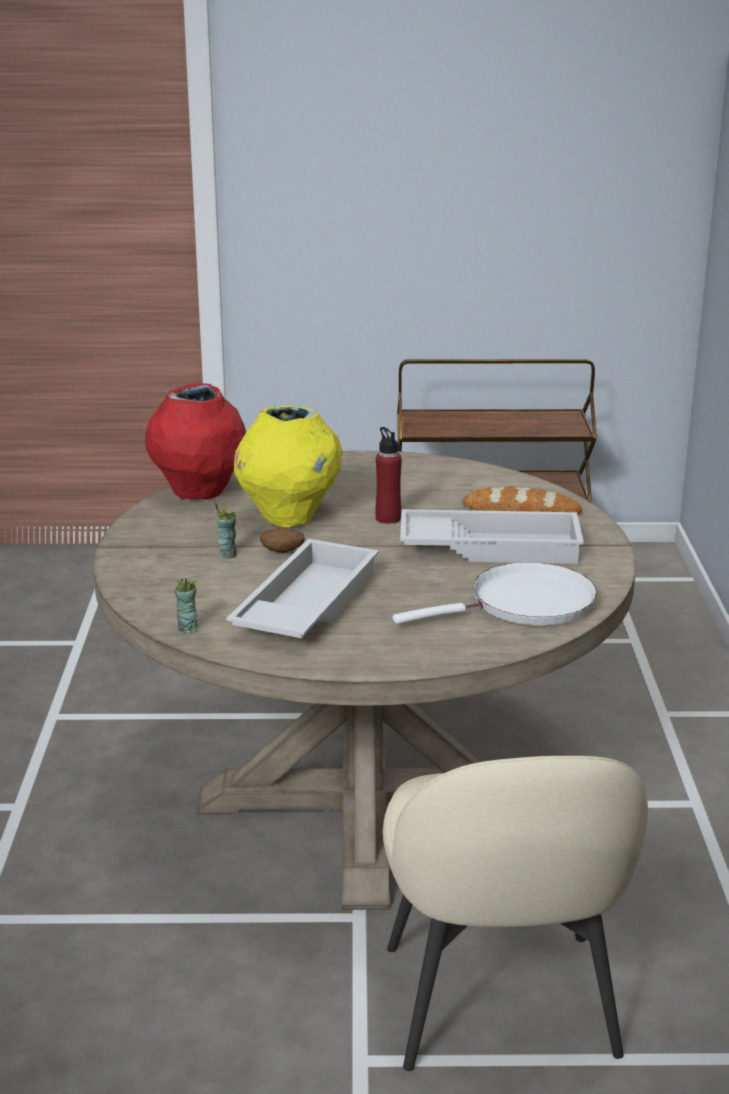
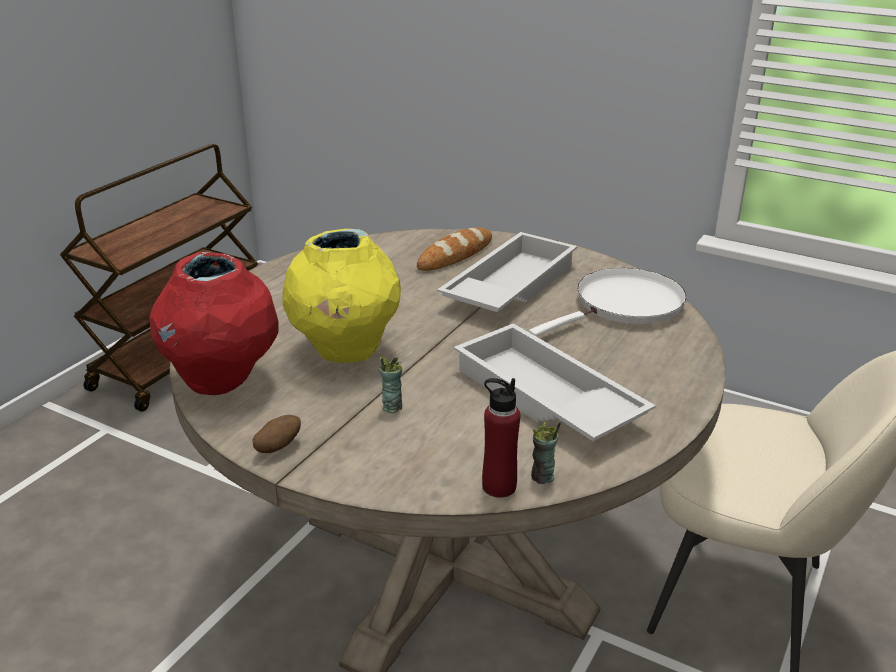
camera: 60 degrees left, 5 degrees up
potato [260,527,305,553] -> potato moved to [252,415,301,453]
red bottle [375,427,402,524] -> red bottle moved to [482,378,520,498]
white frying pan [393,562,597,625] -> white frying pan turned 45 degrees clockwise [529,268,686,337]

